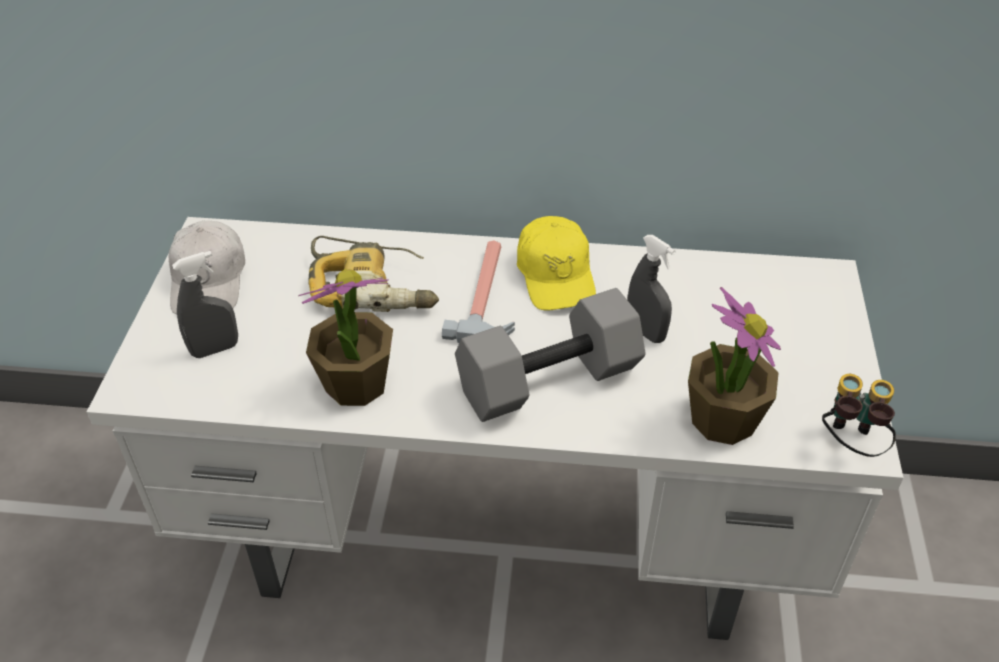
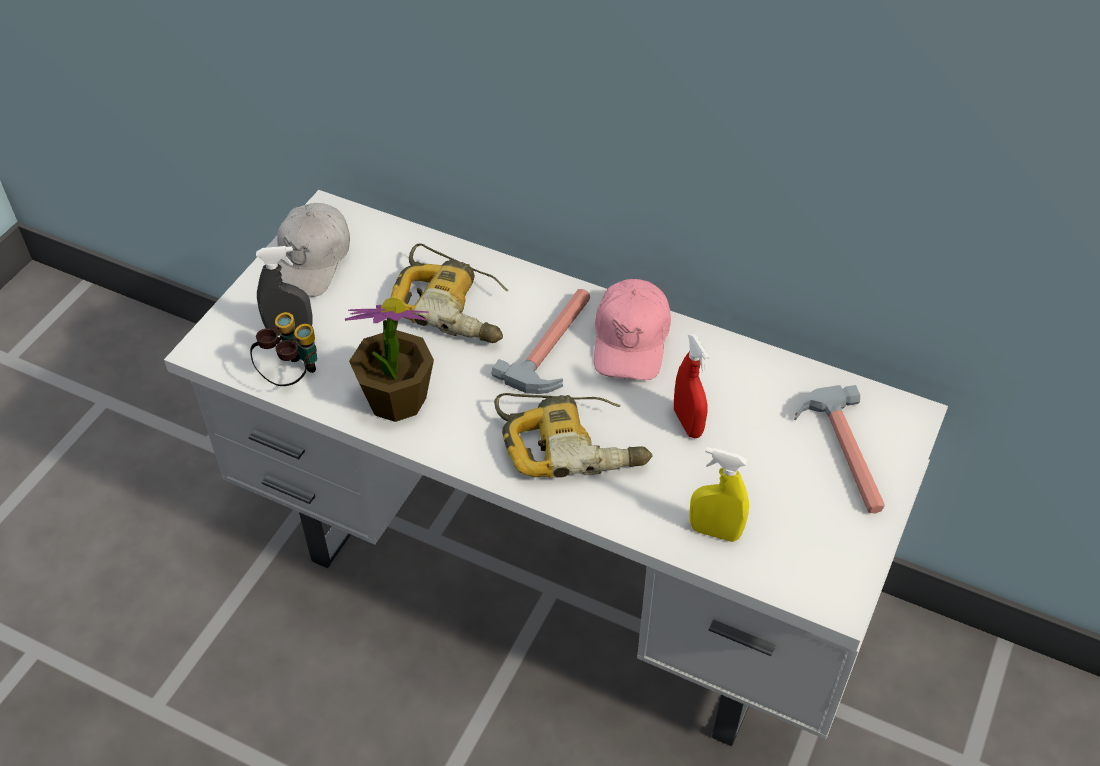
camera: 20 degrees right, 5 degrees up
grey dumbbell [455,288,646,422] -> power drill [494,393,653,478]
yellow cap [517,216,596,311] -> pink cap [594,279,671,380]
grey spray bottle [627,235,676,343] -> red spray bottle [674,333,709,438]
potted plant [688,287,781,445] -> yellow spray bottle [689,447,749,542]
binoculars [822,374,896,457] -> binoculars moved to [250,312,317,386]
none -> hammer [794,385,884,514]

